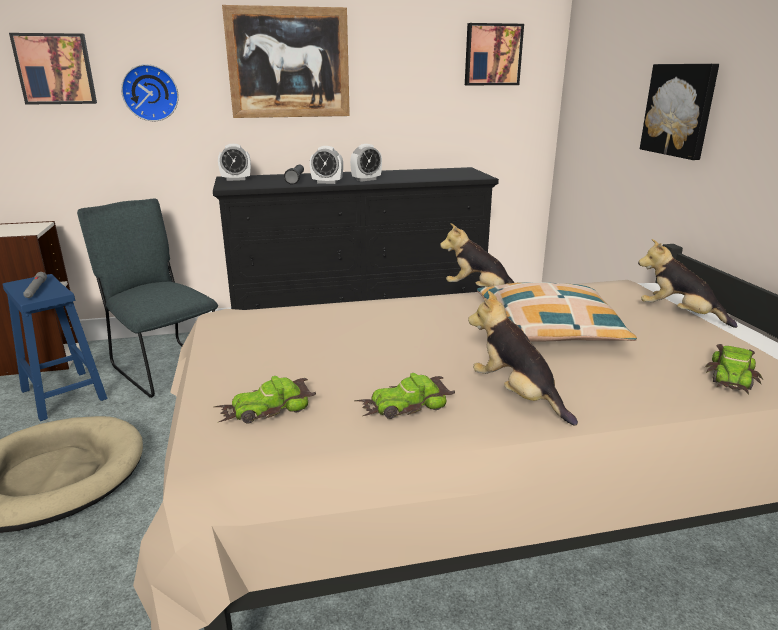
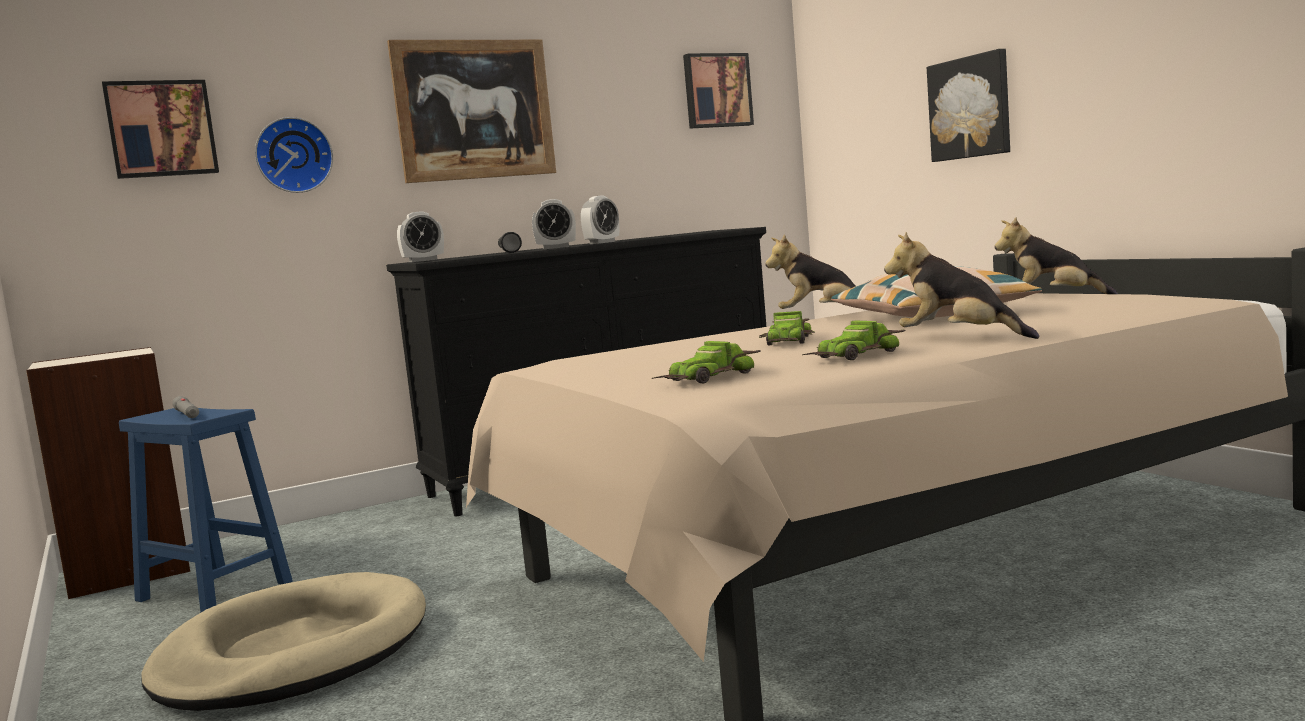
camera: 15 degrees left, 15 degrees down
grey chair [77,199,218,398] -> none
toy car [705,344,763,395] -> toy car moved to [759,311,815,346]

